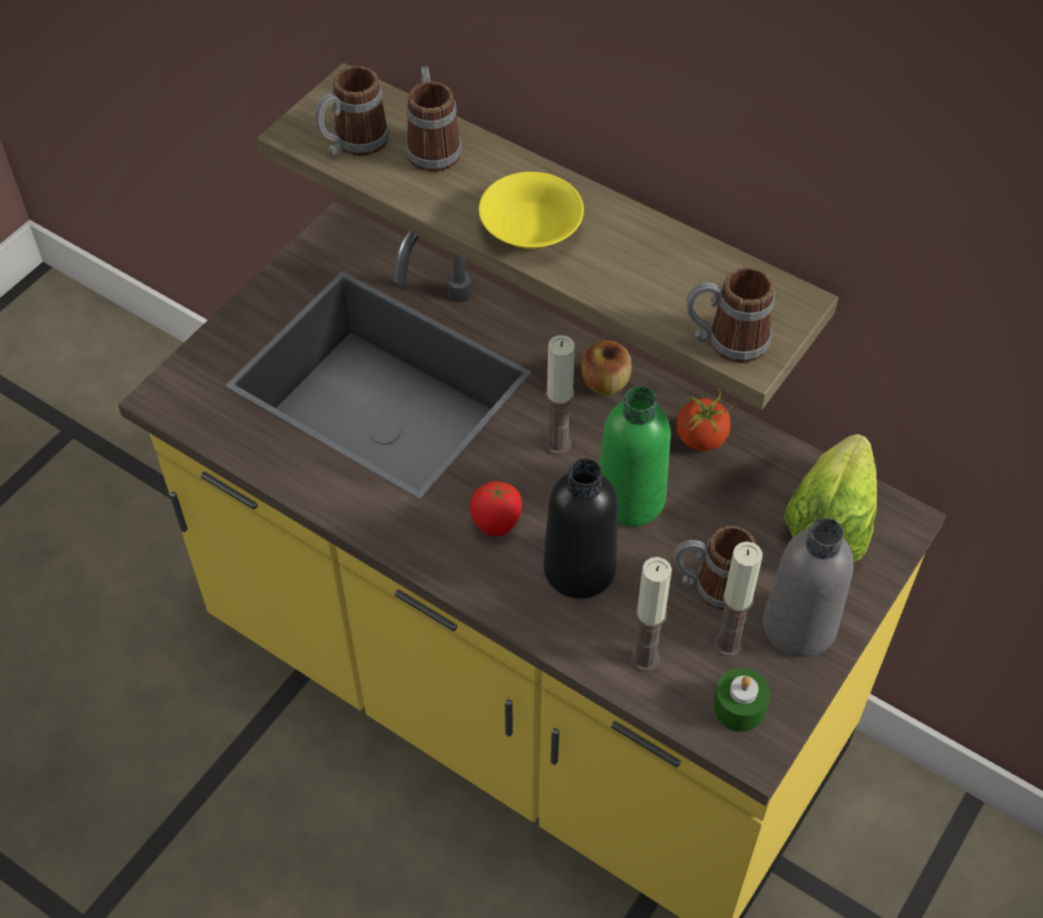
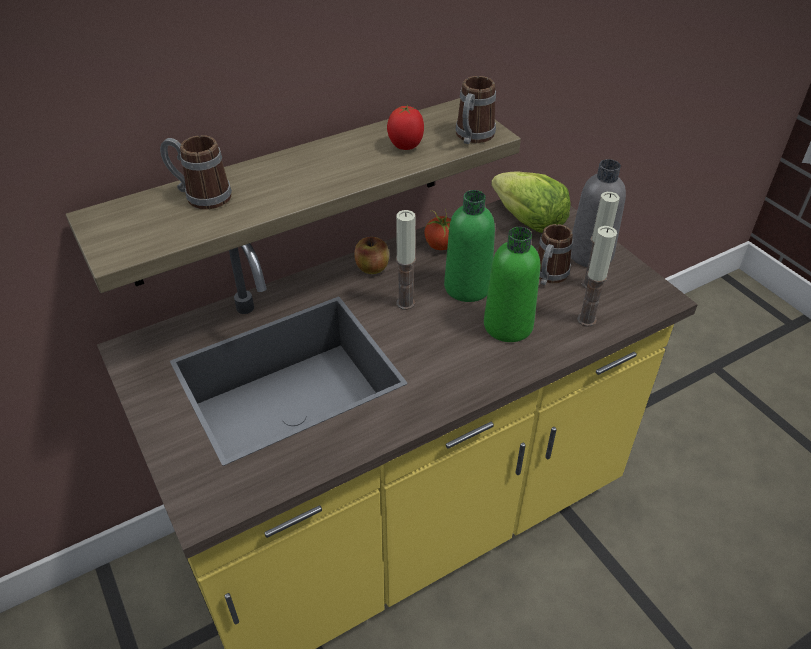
camera: 65 degrees left, 10 degrees down
mug [315,66,390,156] -> none
tomato [470,481,522,537] -> tomato moved to [387,105,424,150]
yellow bowl [479,172,584,249] -> none
black bottle [544,459,618,599] -> green bottle [484,227,540,342]
green candle [713,668,770,732] -> none

